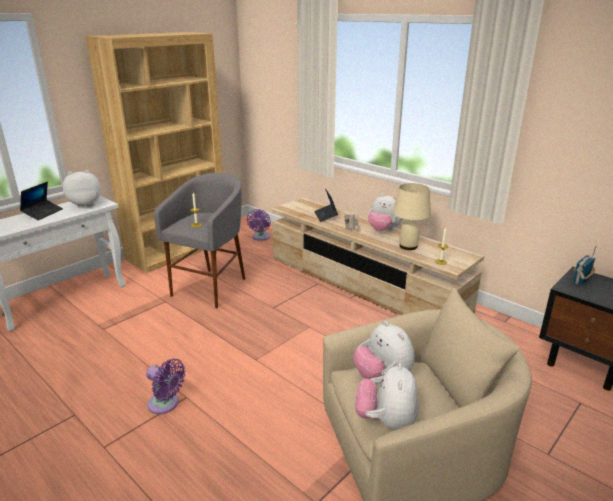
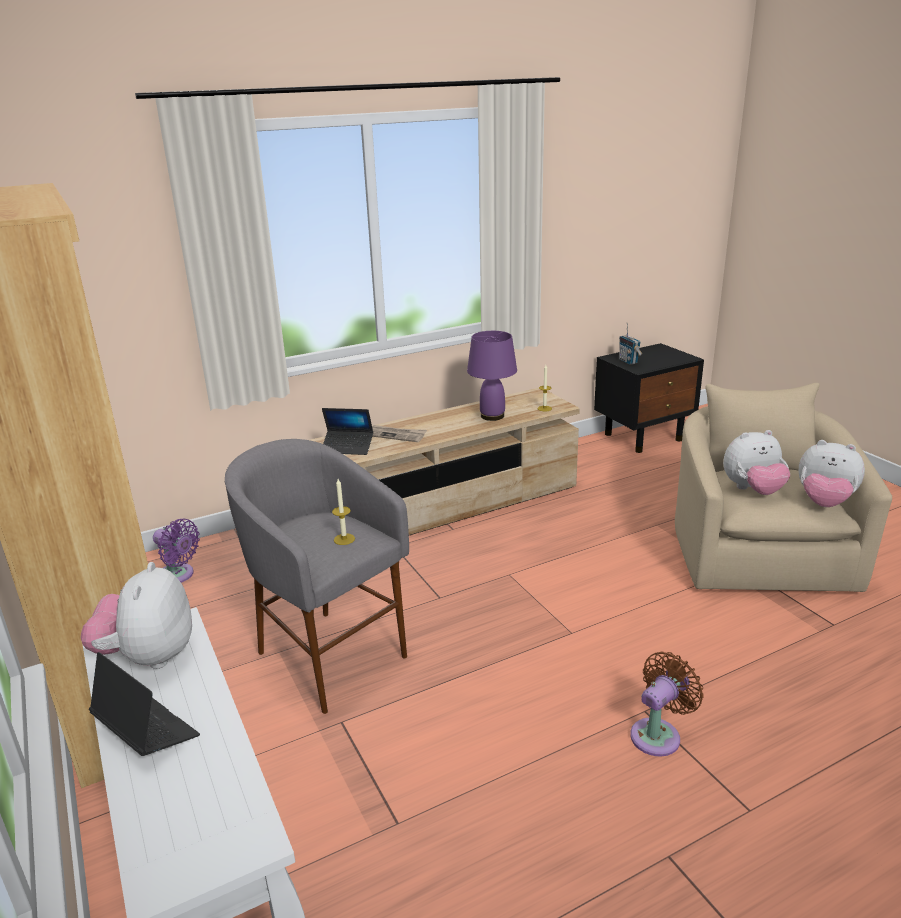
camera: 70 degrees left, 0 degrees up
purple fan [146,359,186,414] -> brown fan [630,651,704,756]
plush toy [368,194,403,231] -> none
beige table lamp [393,183,431,250] -> purple table lamp [467,331,517,421]

